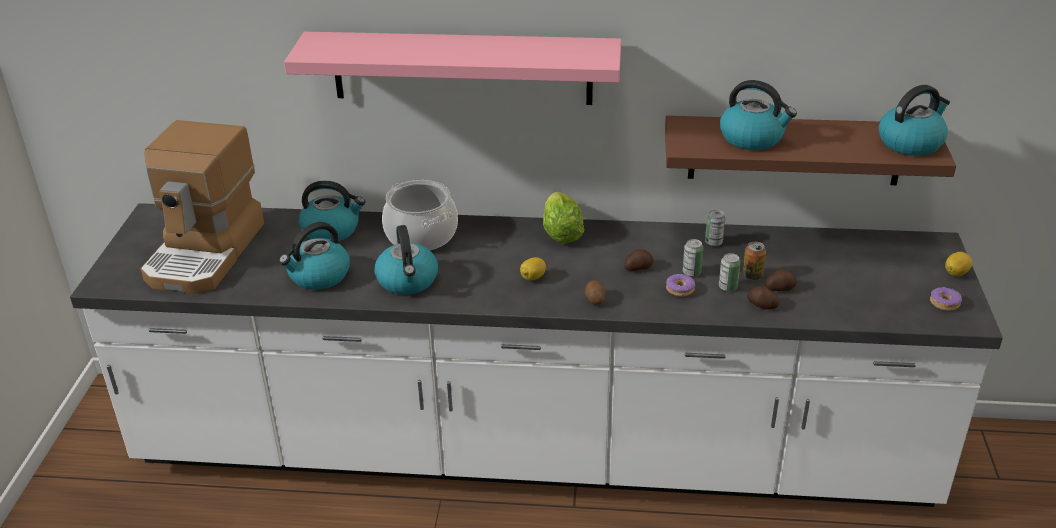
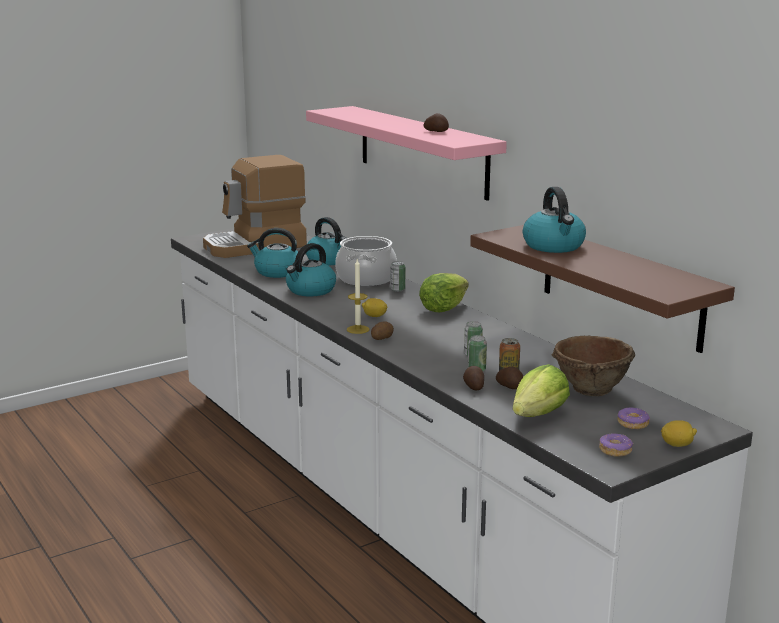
camera: 50 degrees right, 15 degrees down
potato [624,249,654,271] -> potato moved to [424,113,449,132]
donut [666,274,695,297] -> donut moved to [618,408,650,429]
can [705,210,725,246] -> can moved to [390,261,405,292]
kettle [879,85,950,156] -> none
none -> candle [347,259,369,334]
none -> lettuce [513,364,570,417]
none -> brown bowl [552,335,635,396]

